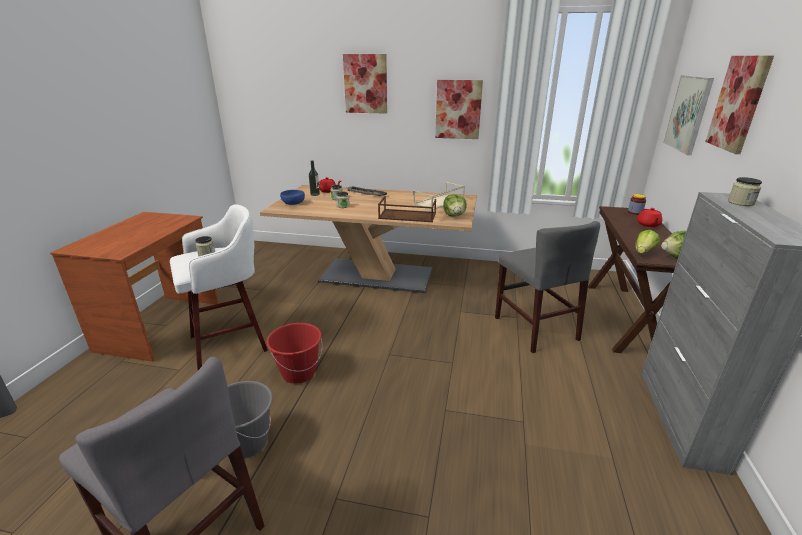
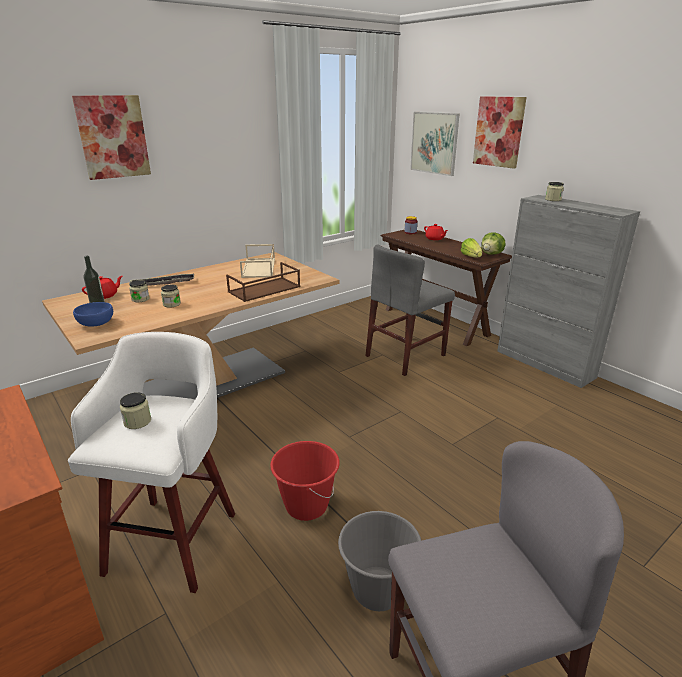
camera: 50 degrees left, 0 degrees up
picture [435,80,483,139] -> none
lettuce [443,194,467,217] -> none
grey chair [495,221,600,353] -> grey chair turned 120 degrees clockwise [365,245,455,376]

